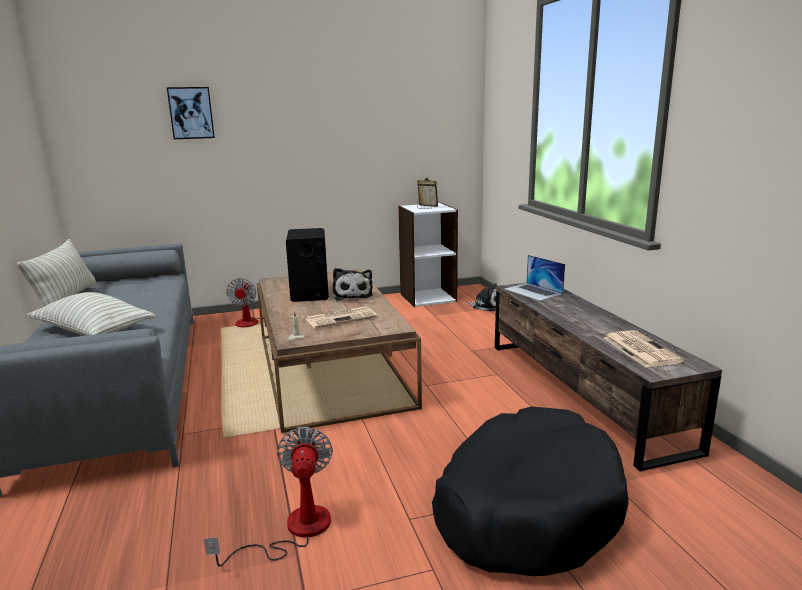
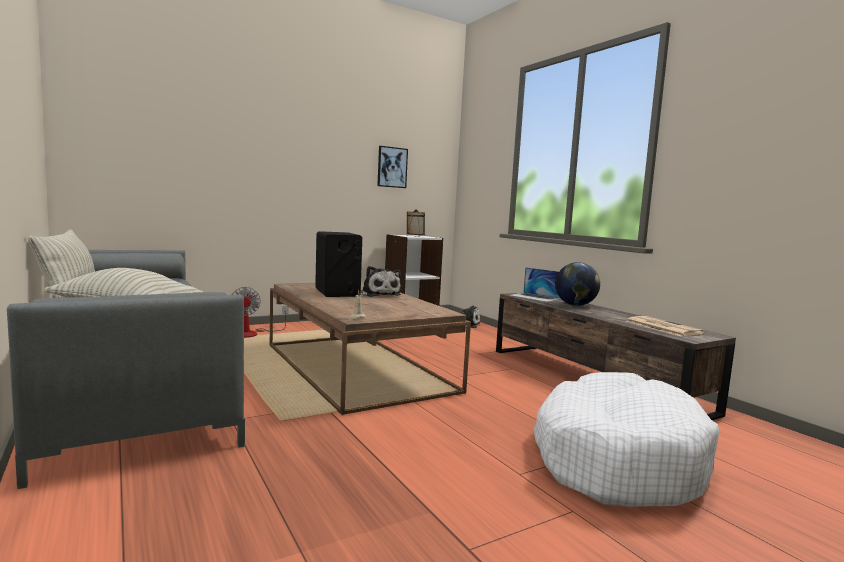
camera: 15 degrees left, 10 degrees down
picture [167,87,215,139] -> picture moved to [377,146,408,188]
fan [204,427,333,567] -> none
newspaper [305,306,377,328] -> none
black dog bed [432,407,629,576] -> white dog bed [534,372,719,507]
none -> globe [555,262,600,306]

